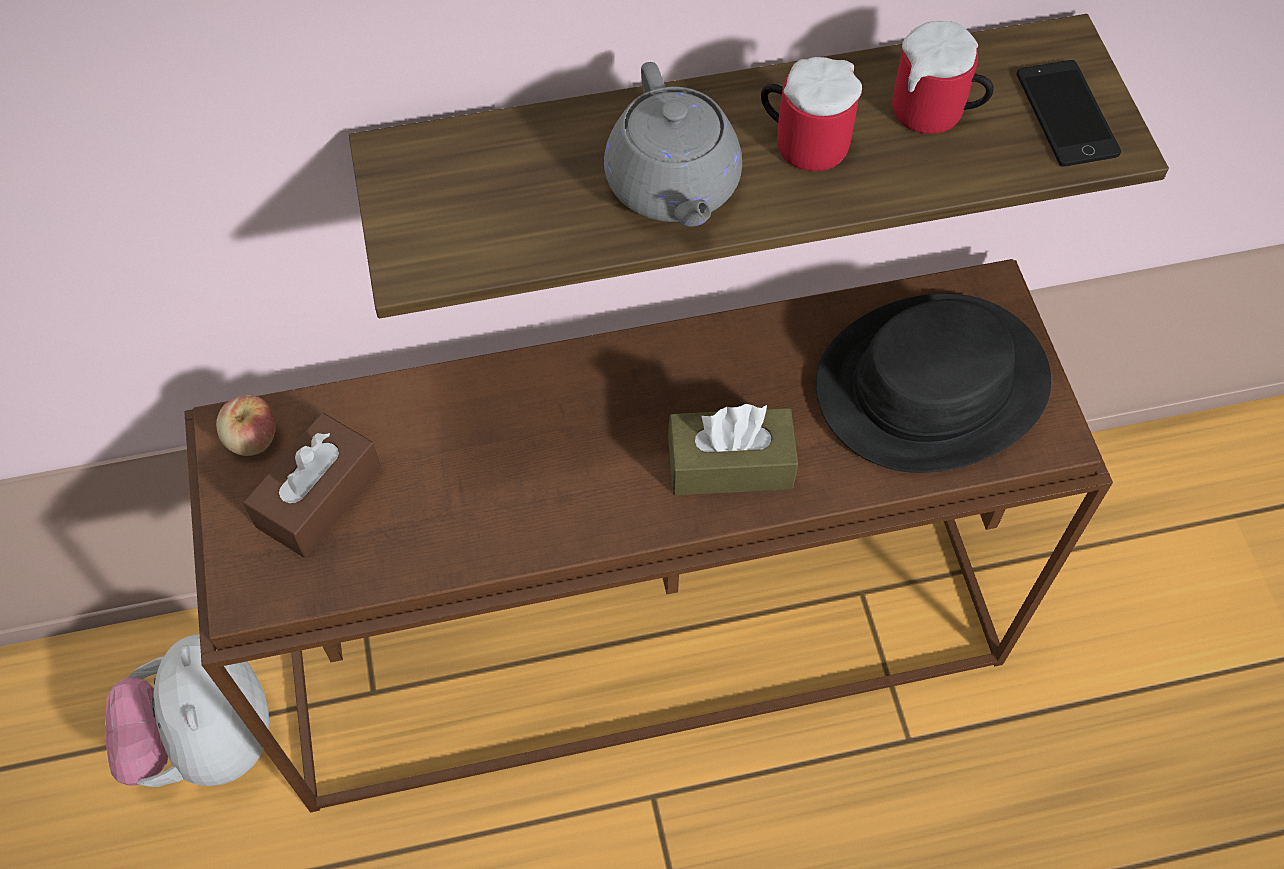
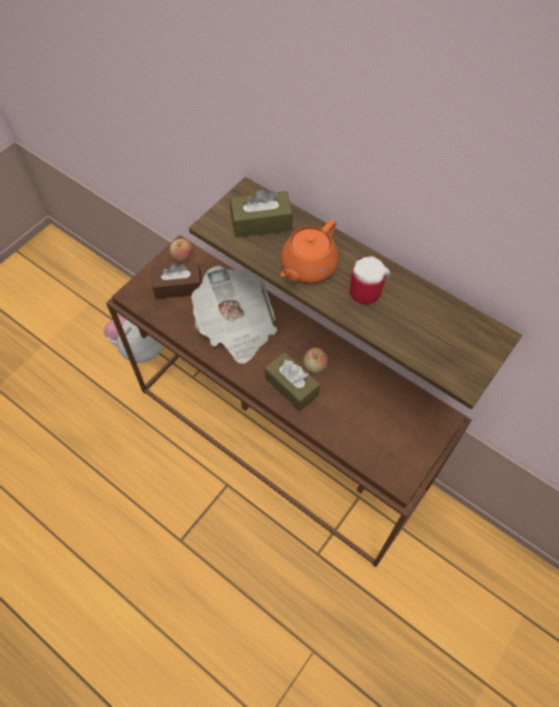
camera: 50 degrees right, 0 degrees up
grey teapot [604,62,742,227] -> orange teapot [281,220,339,283]
black hat [816,293,1051,473] -> none
mug [892,21,994,134] -> none
phone [1016,60,1121,167] -> none
none -> newspaper [191,266,277,363]
none -> brown tissue box [230,189,293,238]
none -> apple [303,348,328,373]

